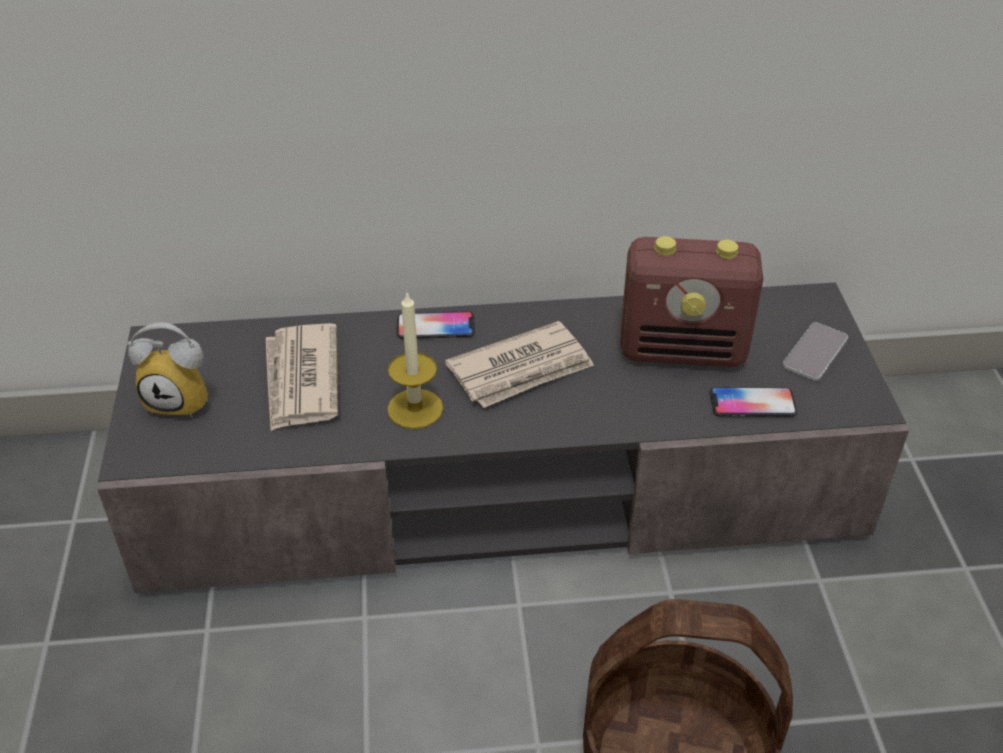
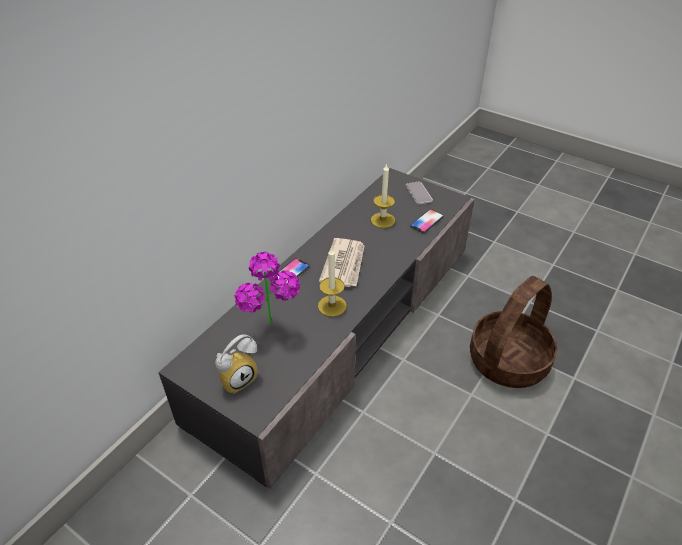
camera: 50 degrees left, 0 degrees up
newspaper [266,323,338,431] -> potted plant [235,251,300,324]
radio [620,236,764,367] -> candle [371,163,395,228]

